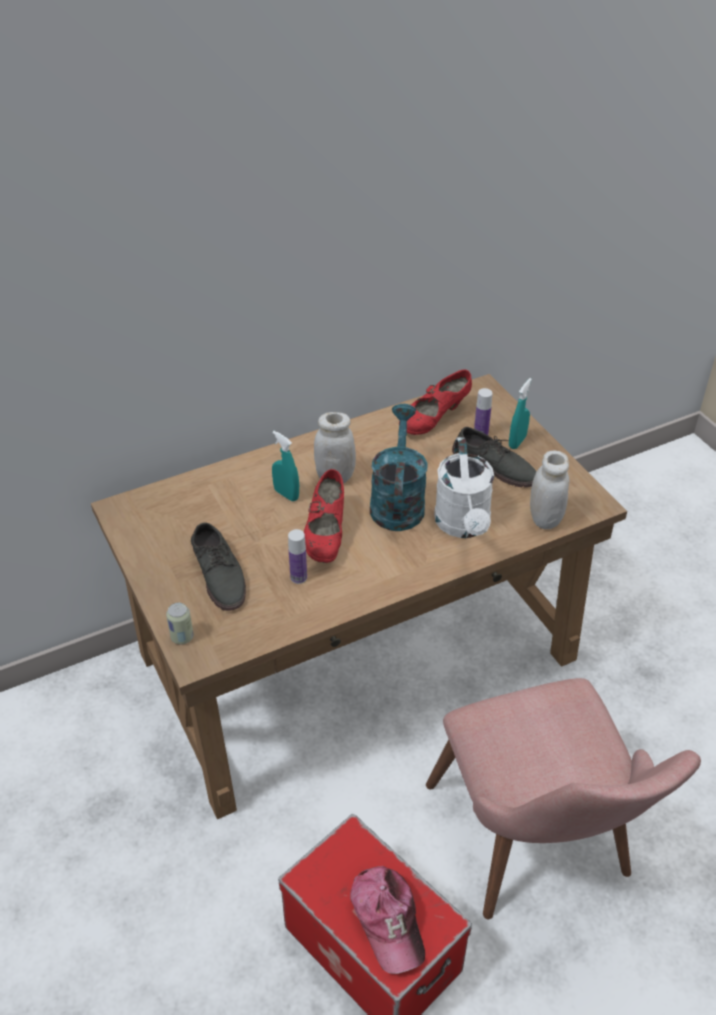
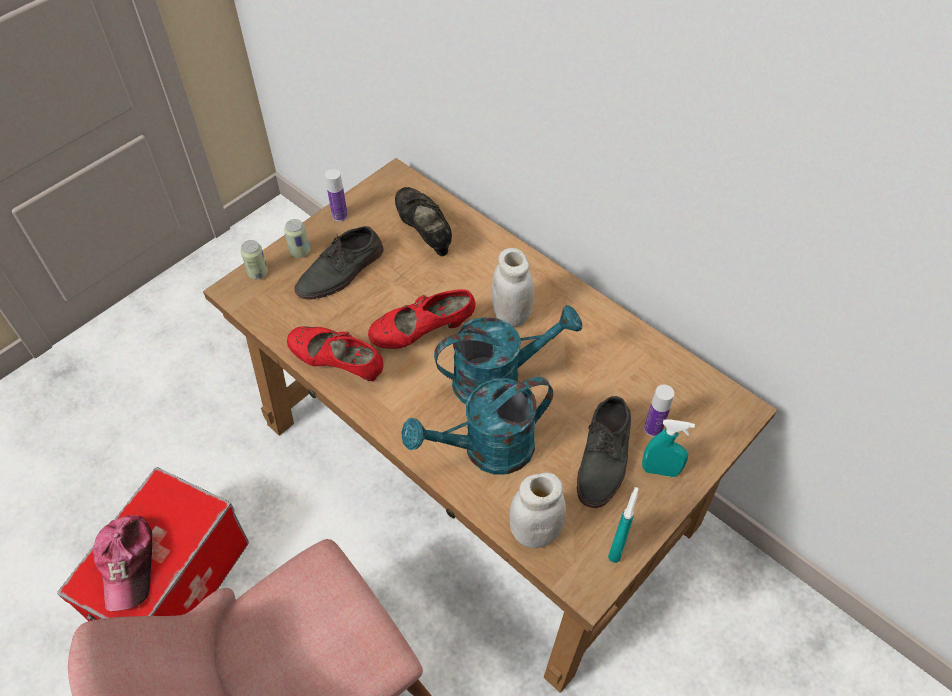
camera: 70 degrees right, 10 degrees up
turquoise spray bottle [272,431,299,501] -> turquoise spray bottle moved to [608,487,639,563]
bottle [288,529,307,584] -> bottle moved to [325,169,348,221]
cap [350,866,425,974] -> cap turned 60 degrees counterclockwise [93,515,152,611]
red shoe [399,370,472,435] -> red shoe moved to [287,327,384,381]
white watering can [434,437,494,538] -> turquoise watering can [401,377,553,475]
none -> can [284,219,310,258]
none -> black shoe [395,187,452,256]

